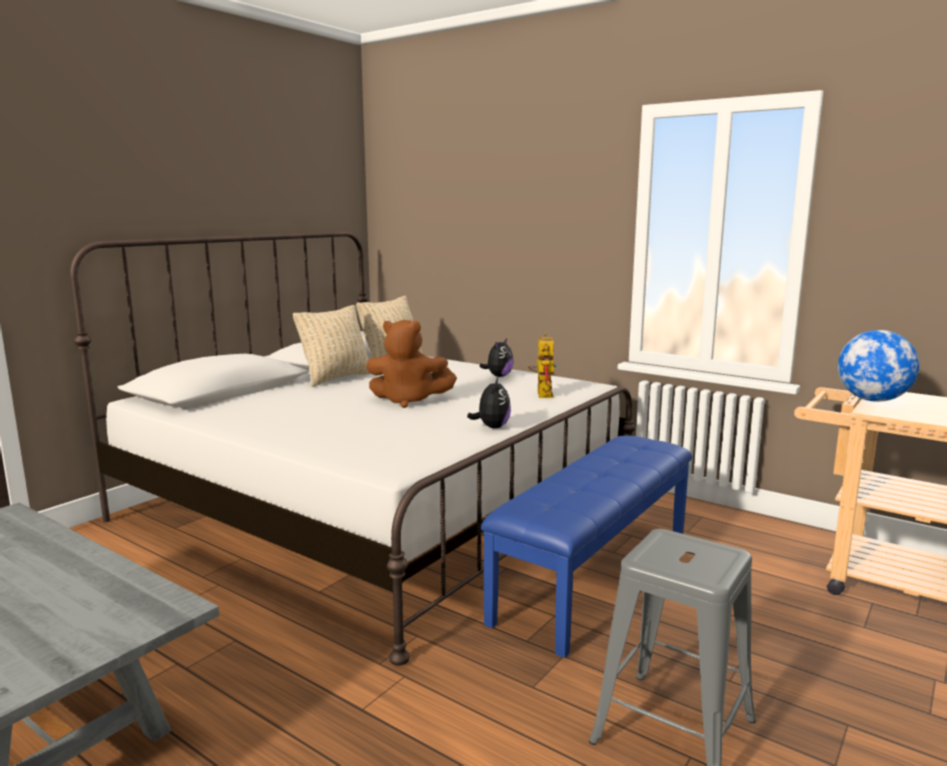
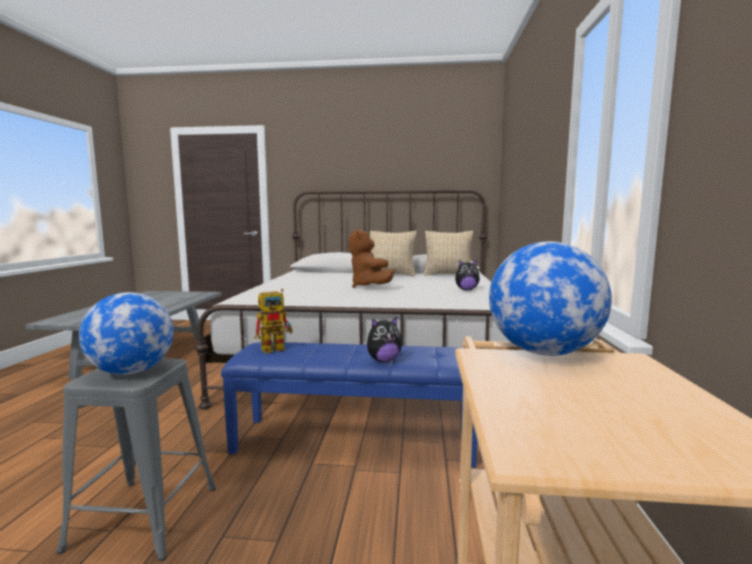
camera: 60 degrees right, 5 degrees down
plush toy [467,378,511,428] -> plush toy moved to [367,317,402,362]
toy robot [528,333,556,398] -> toy robot moved to [255,289,293,353]
none -> globe [79,292,174,375]

